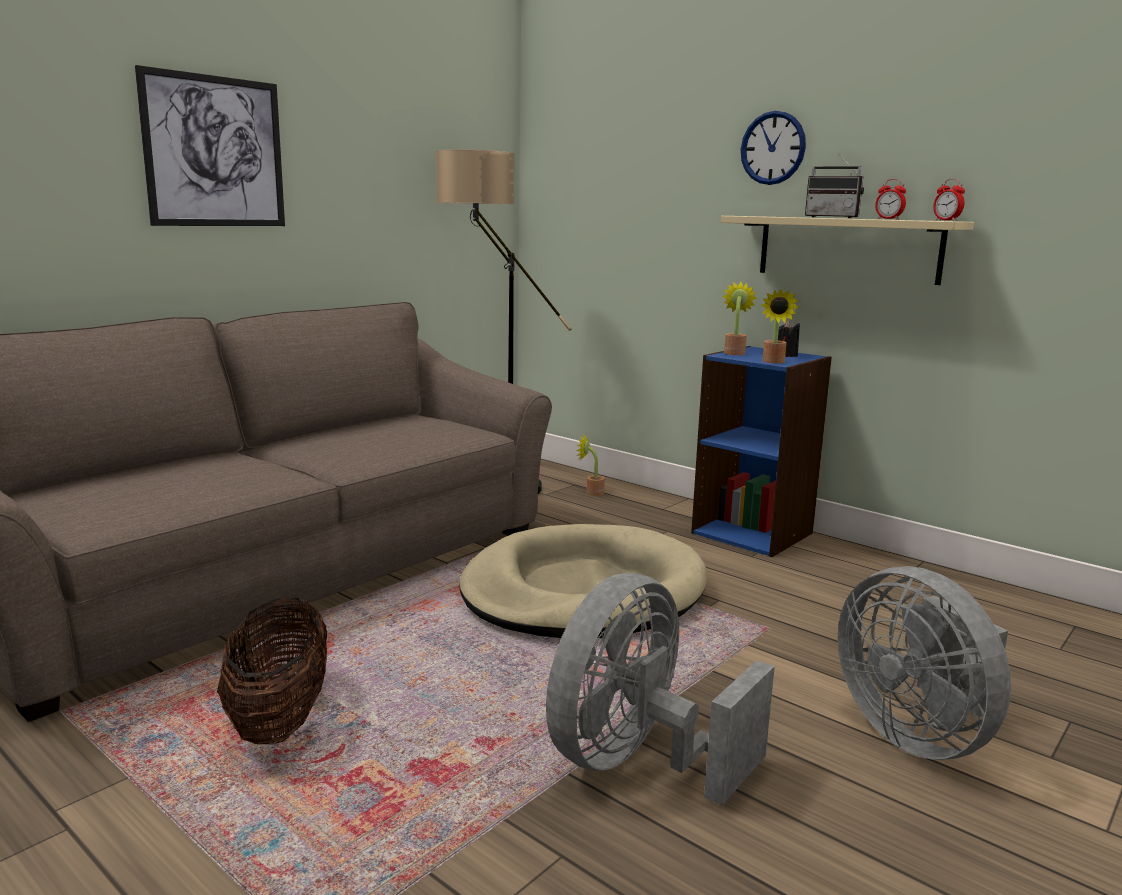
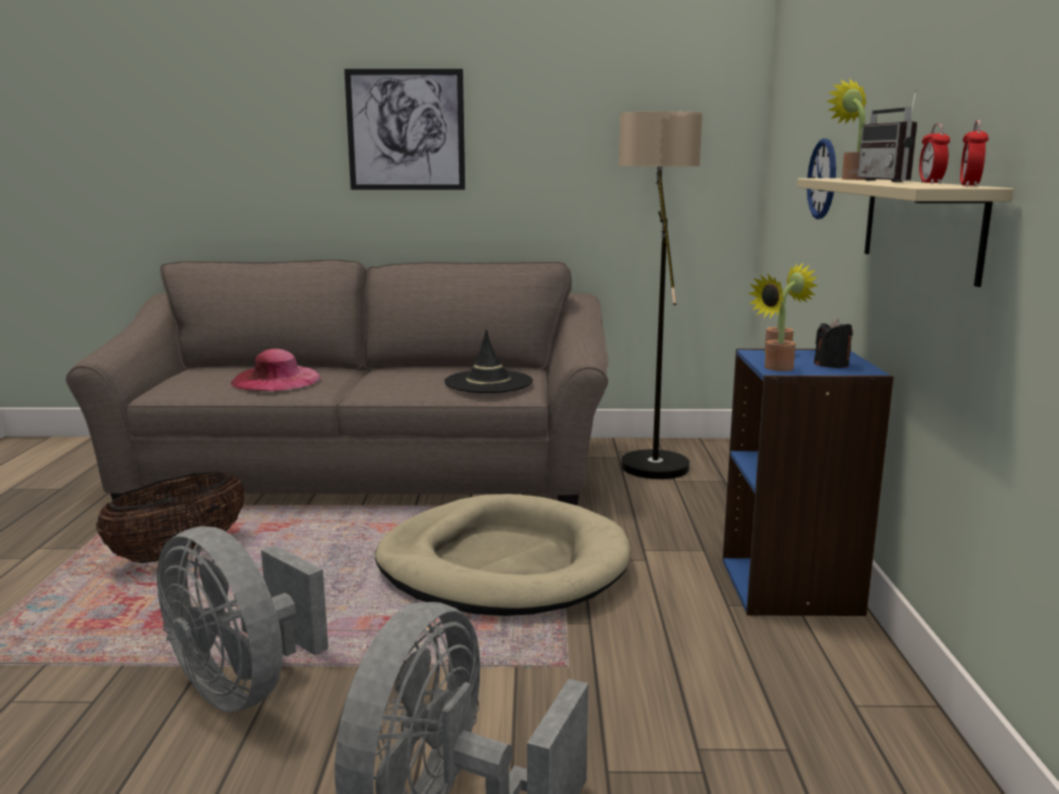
camera: 50 degrees right, 0 degrees up
grey fan [546,573,775,805] -> grey fan turned 135 degrees counterclockwise [157,526,328,712]
potted plant [576,435,605,496] -> potted plant moved to [826,79,866,180]
wall clock [741,111,806,185] -> wall clock moved to [807,138,836,219]
none -> pink hat [231,349,321,391]
none -> black hat [444,329,533,393]

